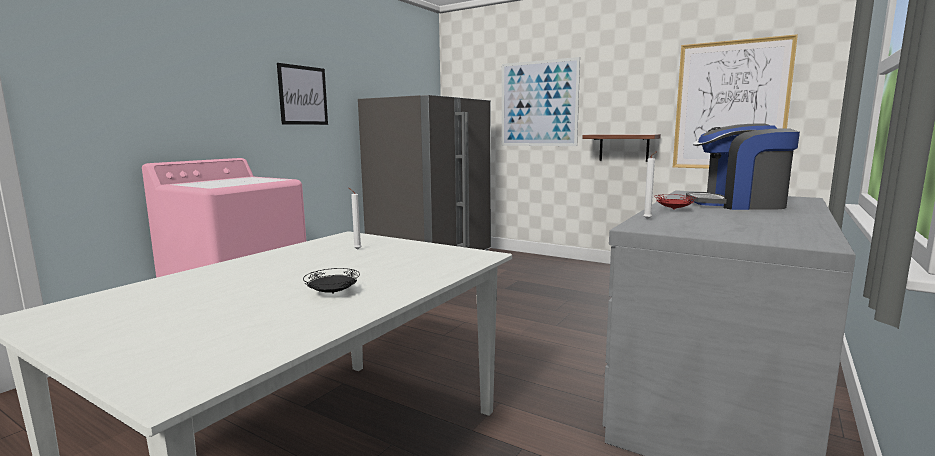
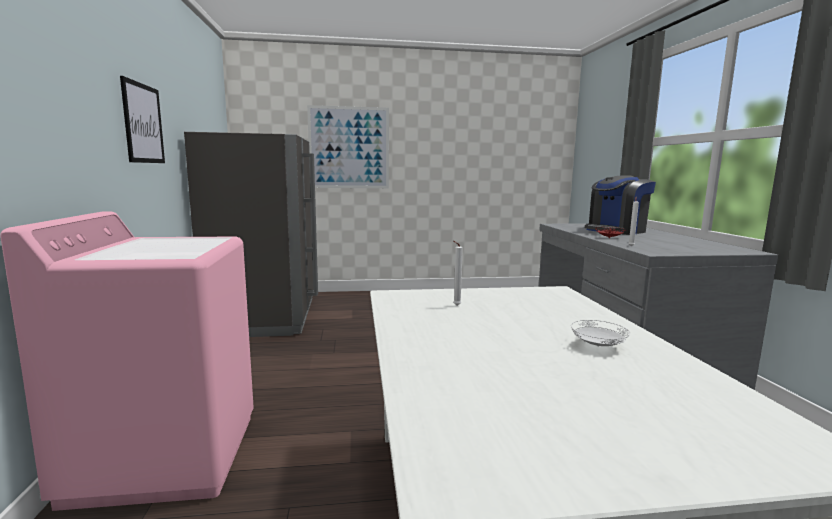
camera: 40 degrees left, 0 degrees up
black plate [303,268,360,294] -> white plate [571,320,630,347]
shelf [583,134,661,162] -> none
picture [673,34,798,169] -> none

